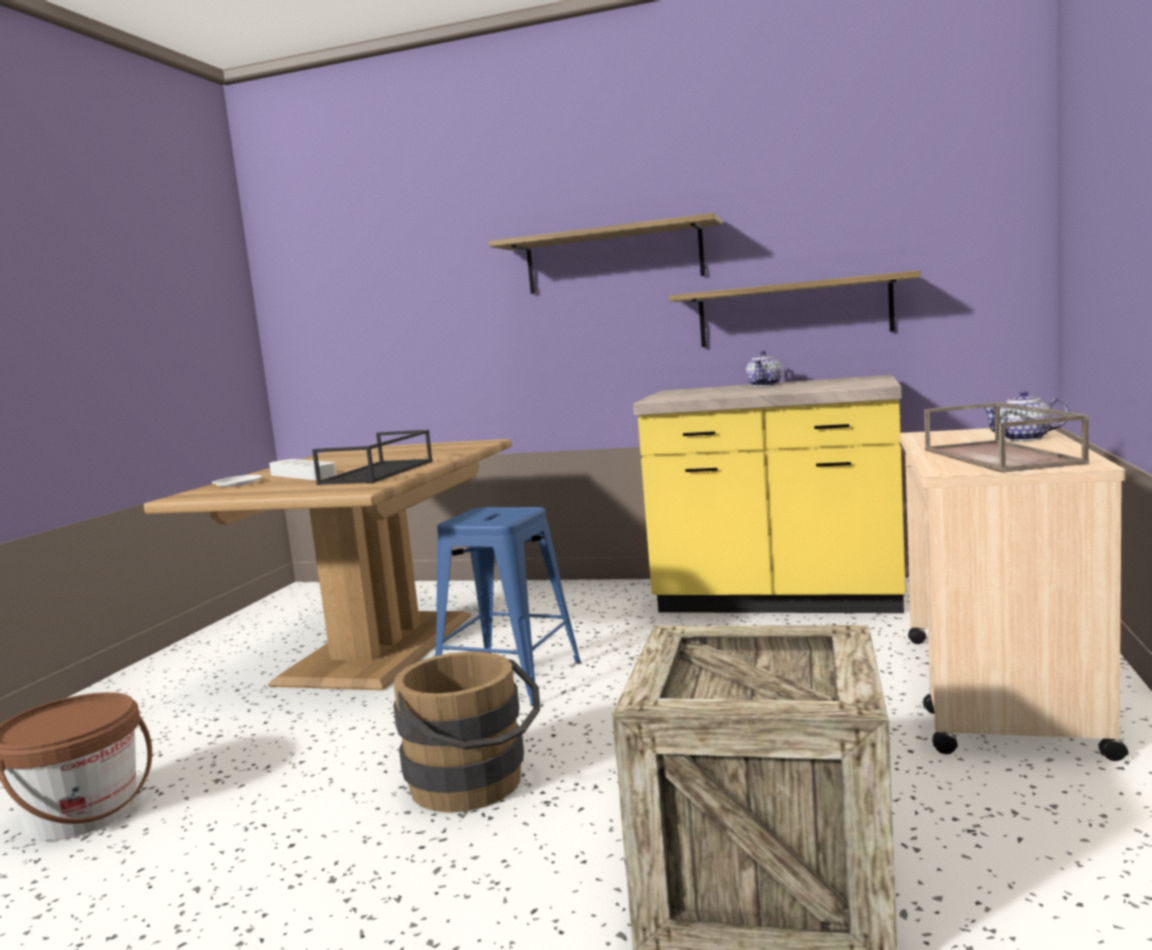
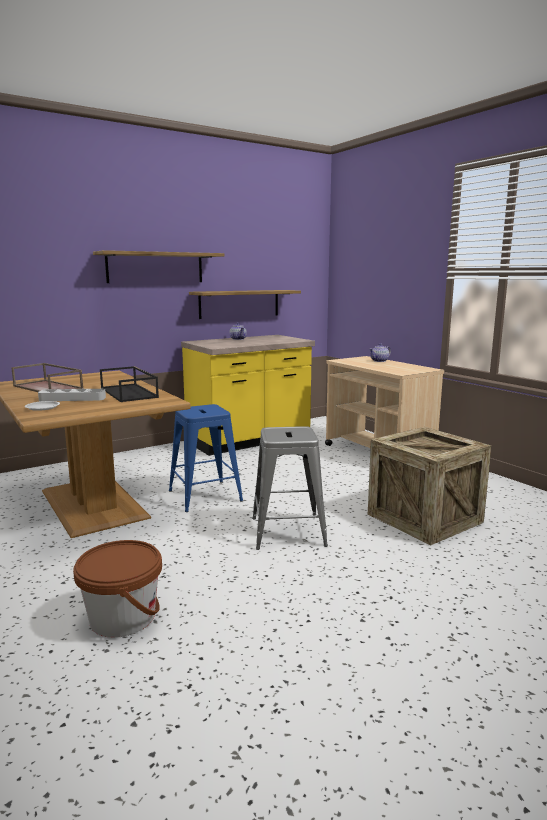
camera: 50 degrees left, 5 degrees up
brown bucket [393,652,540,813] -> grey stool [252,426,328,550]
brown tray [924,402,1089,473] -> brown tray moved to [11,363,84,392]

